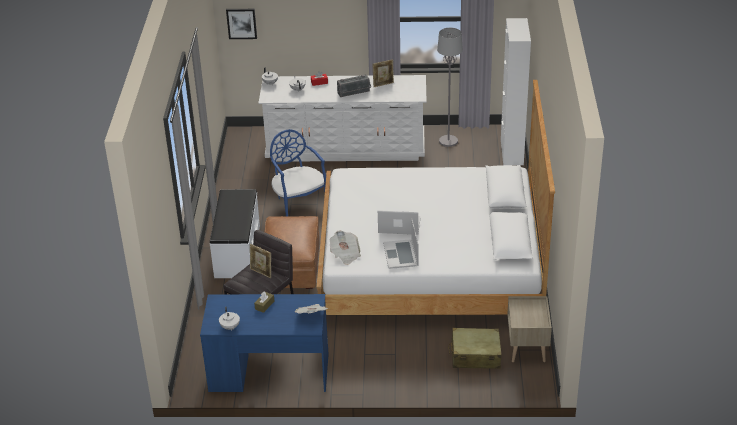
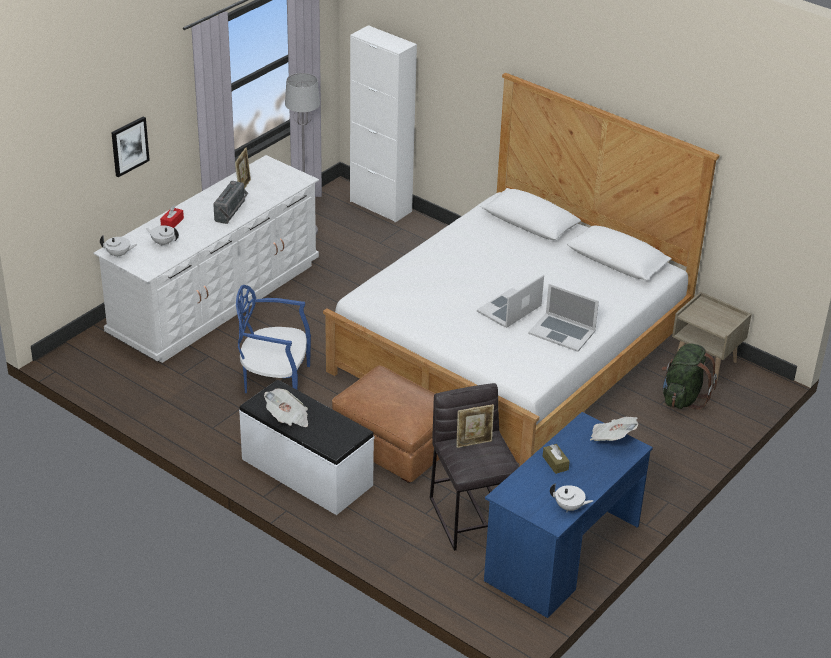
camera: 55 degrees left, 0 degrees up
picture [226,9,257,39] -> picture moved to [111,116,150,177]
newspaper [330,230,361,265] -> newspaper moved to [264,389,308,427]
beige suitcase [448,328,502,369] -> green backpack [662,343,717,409]

